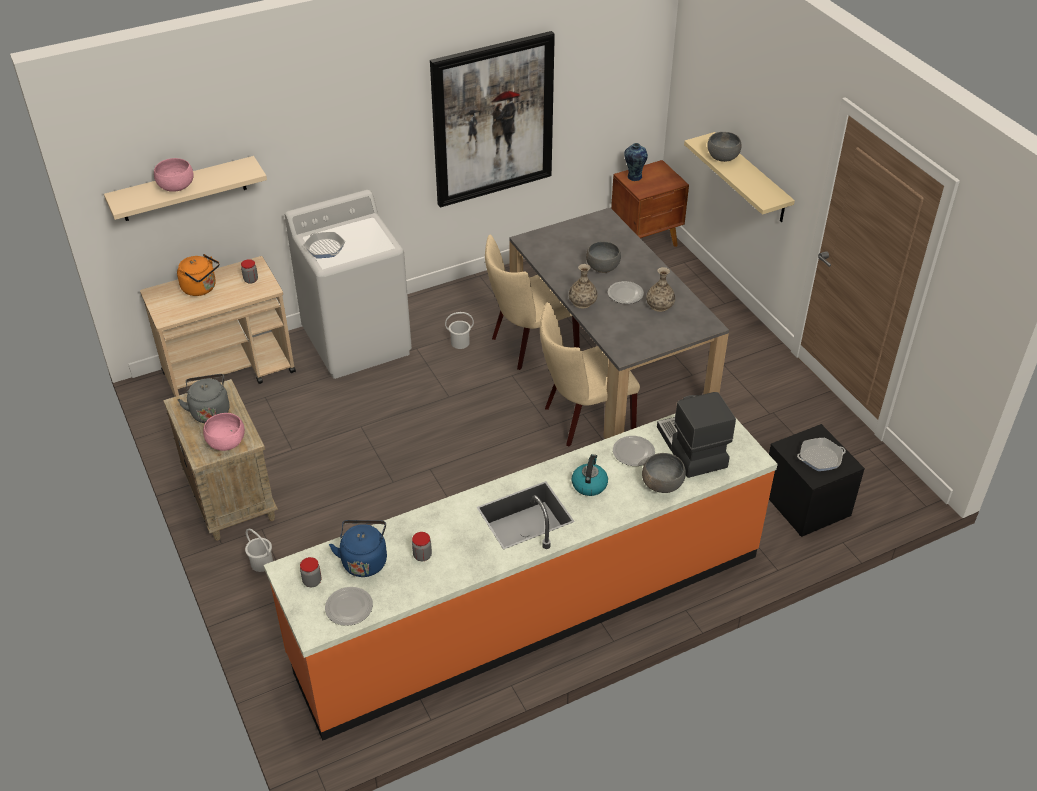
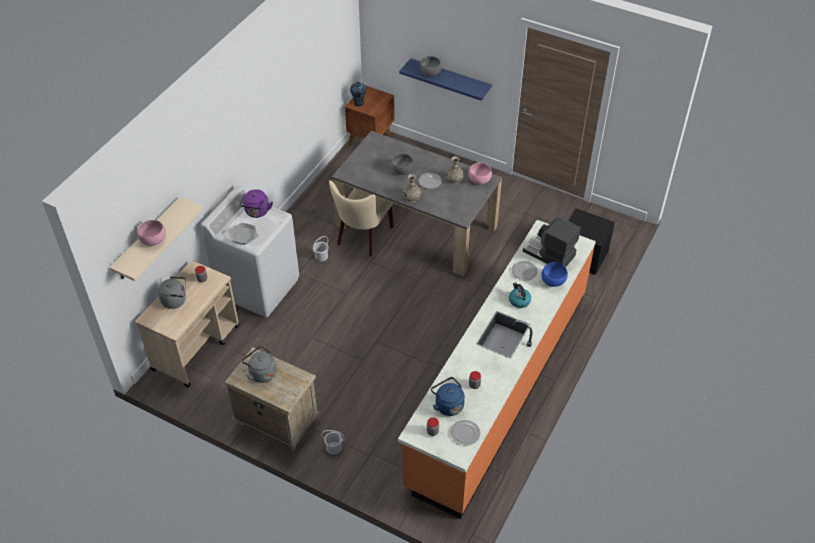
camera: 35 degrees left, 5 degrees up
orange kettle [177,254,219,296] -> grey kettle [158,276,186,309]
pink bowl [203,413,245,451] -> pink bowl moved to [468,163,492,184]
picture [430,31,555,208] -> none
beige chair [540,302,640,446] -> none
grey bowl [642,453,686,493] -> blue bowl [541,262,568,287]
beige shelf [684,132,795,222] -> blue shelf [399,58,492,101]
frying pan [797,438,846,471] -> none
none -> purple kettle [240,189,273,218]

